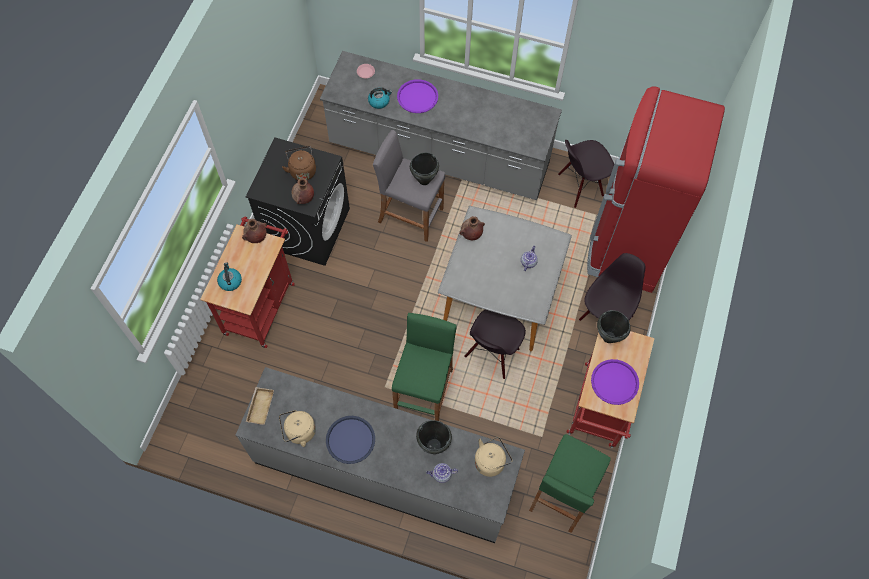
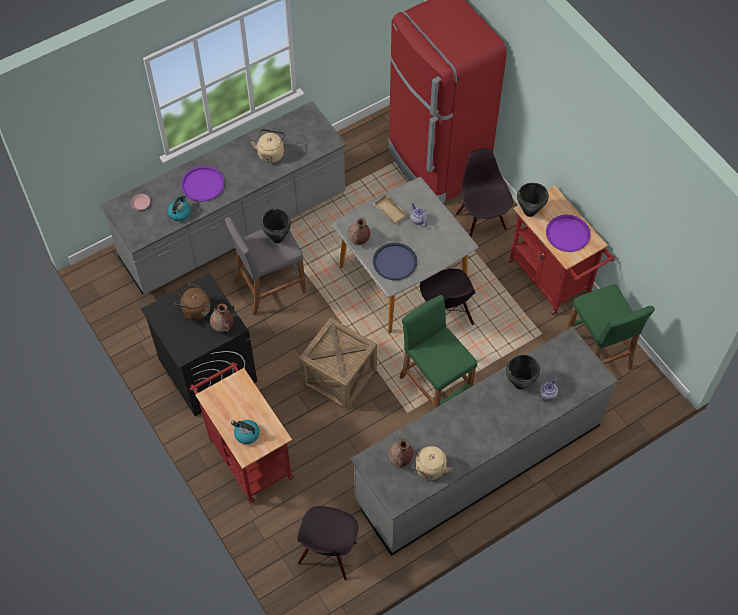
camera: 50 degrees left, 5 degrees down
brown vase [242,219,267,243] -> brown vase moved to [388,439,413,468]
beige tray [246,387,274,425] -> beige tray moved to [373,194,407,224]
blue tray [326,416,375,464] -> blue tray moved to [373,243,417,280]
beige kettle [474,437,512,477] -> beige kettle moved to [251,129,285,163]
black chair [558,140,614,208] -> black chair moved to [298,506,358,580]
none -> crate [299,317,377,411]

